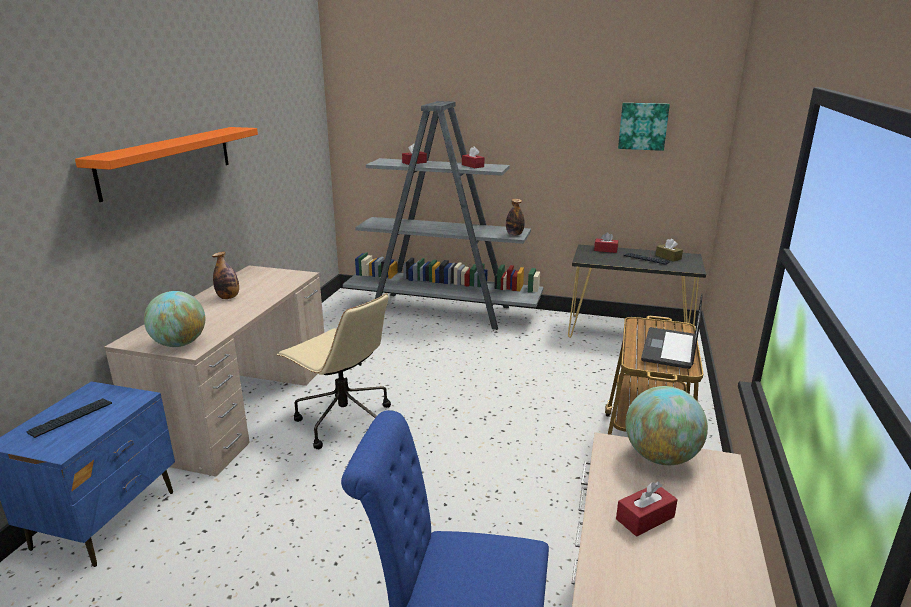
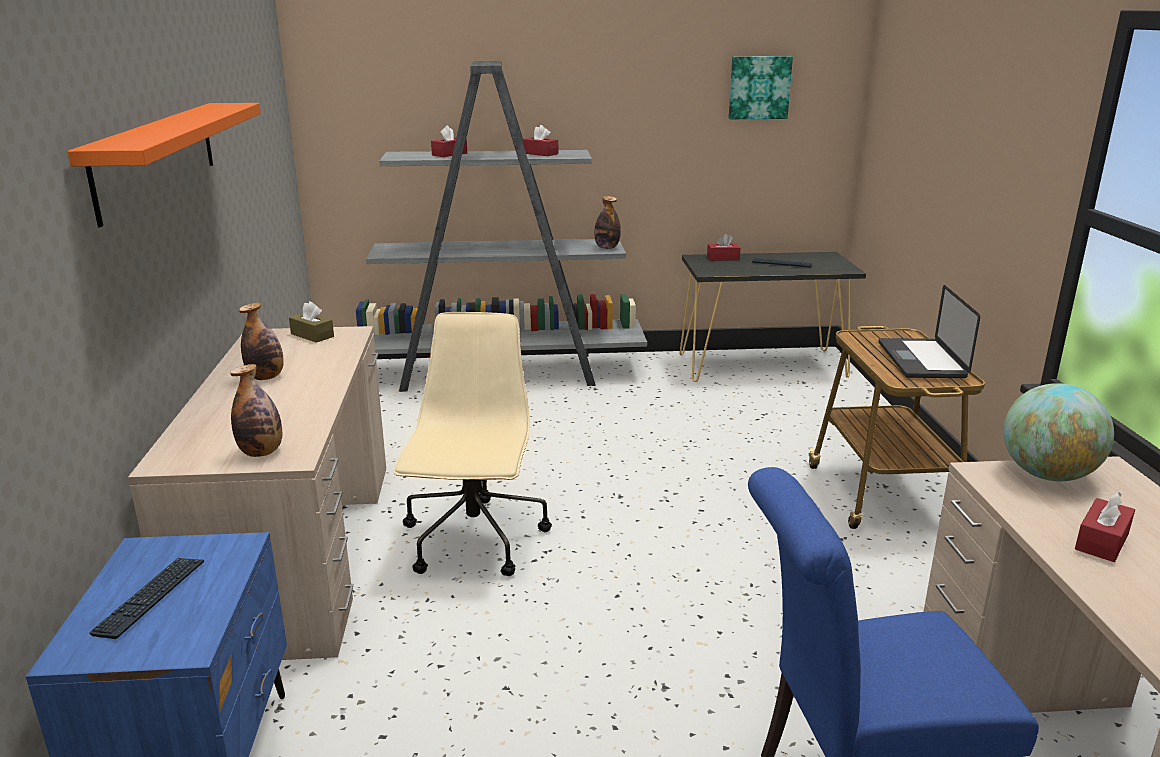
camera: 20 degrees left, 0 degrees up
globe [144,291,205,347] -> bottle [230,364,282,457]
beige office chair [277,293,391,449] -> beige office chair turned 105 degrees counterclockwise [393,312,552,576]
brown tissue box [656,238,683,262] -> brown tissue box moved to [289,301,334,343]

